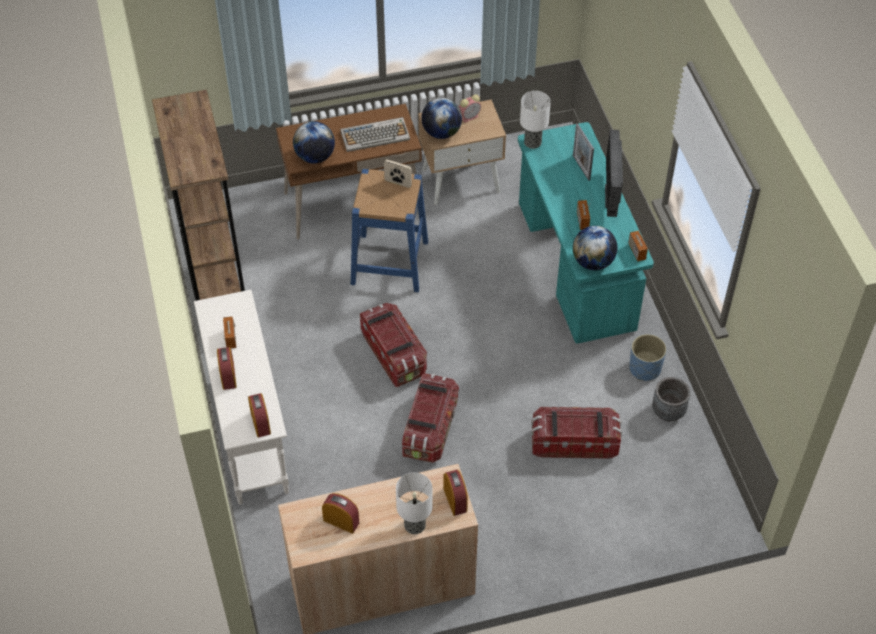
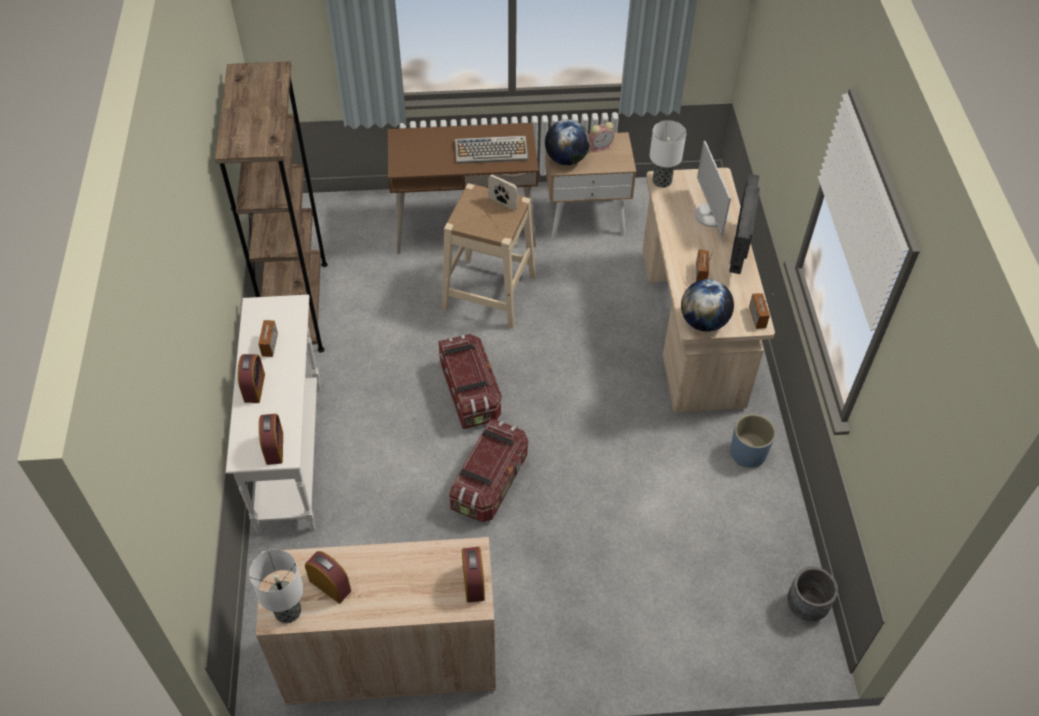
camera: 10 degrees right, 0 degrees up
globe [293,121,335,164] -> none
blue stool [351,169,428,292] -> beige stool [442,183,536,329]
table lamp [396,473,433,534] -> table lamp moved to [249,549,304,623]
turquoise desk [518,122,654,344] -> beige desk [642,168,775,412]
storage box [531,407,622,459] -> none
picture frame [573,124,594,181] -> monitor [695,141,731,235]
grey planter [652,377,691,422] -> grey planter moved to [787,567,838,621]

